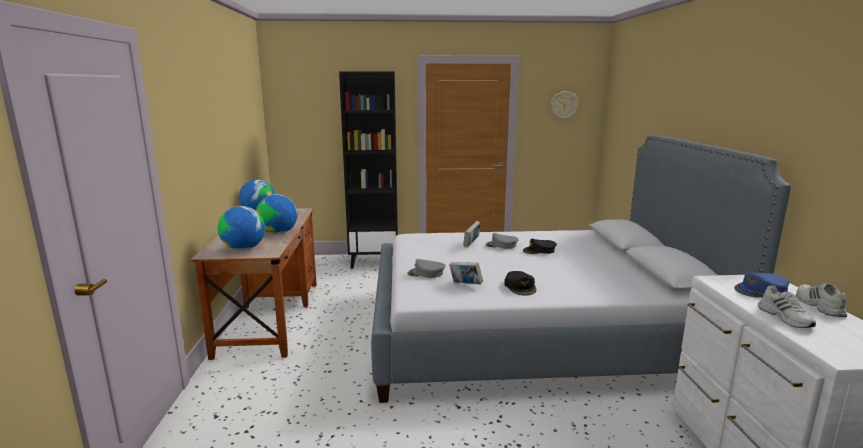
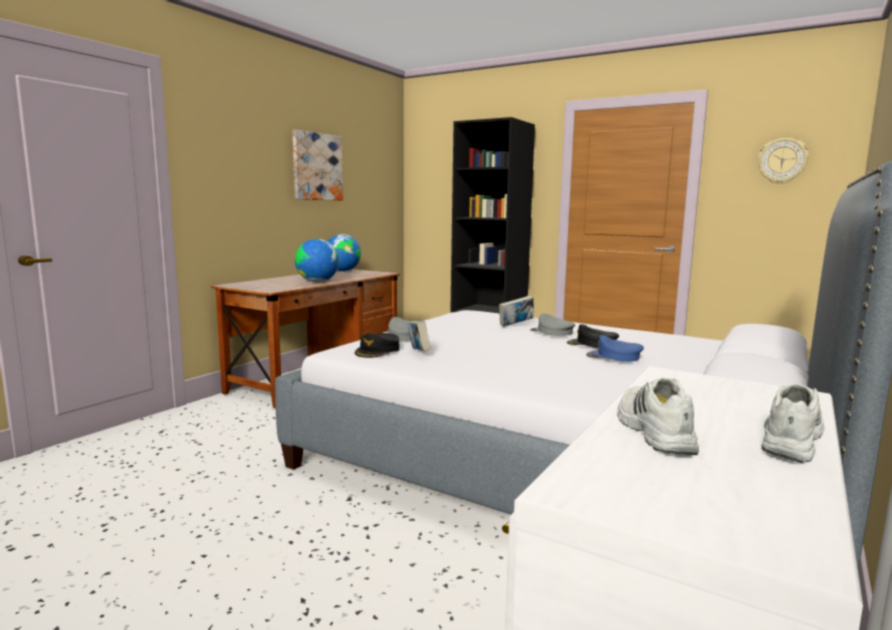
camera: 35 degrees right, 5 degrees down
globe [218,206,265,250] -> none
black cap [504,271,536,296] -> black cap moved to [354,333,400,358]
blue cap [734,272,789,298] -> blue cap moved to [586,335,644,362]
white shoe [758,286,816,328] -> white shoe turned 150 degrees clockwise [617,378,699,455]
none -> picture [293,130,343,201]

